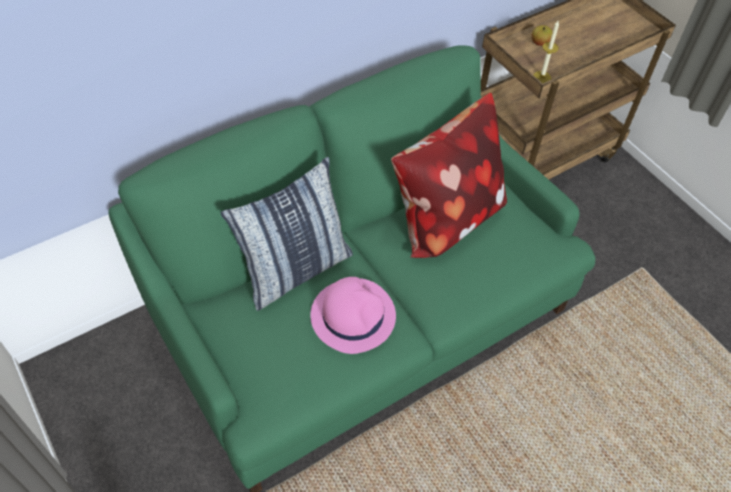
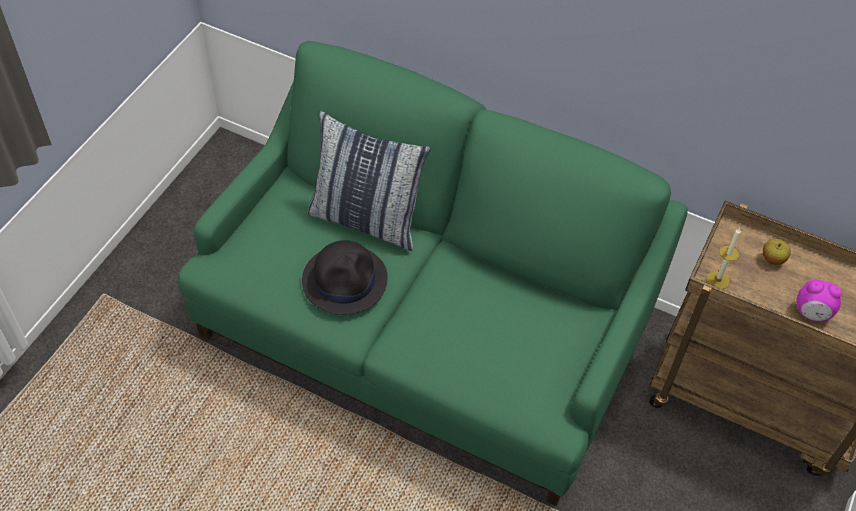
camera: 60 degrees right, 0 degrees up
pink hat [310,277,396,354] -> black hat [302,240,388,315]
pillow [391,93,507,258] -> none
none -> alarm clock [796,280,841,321]

